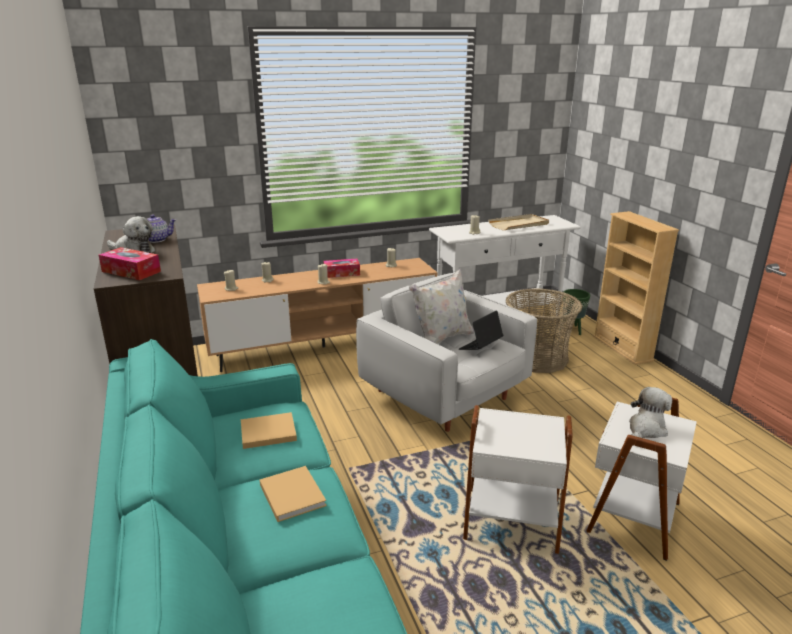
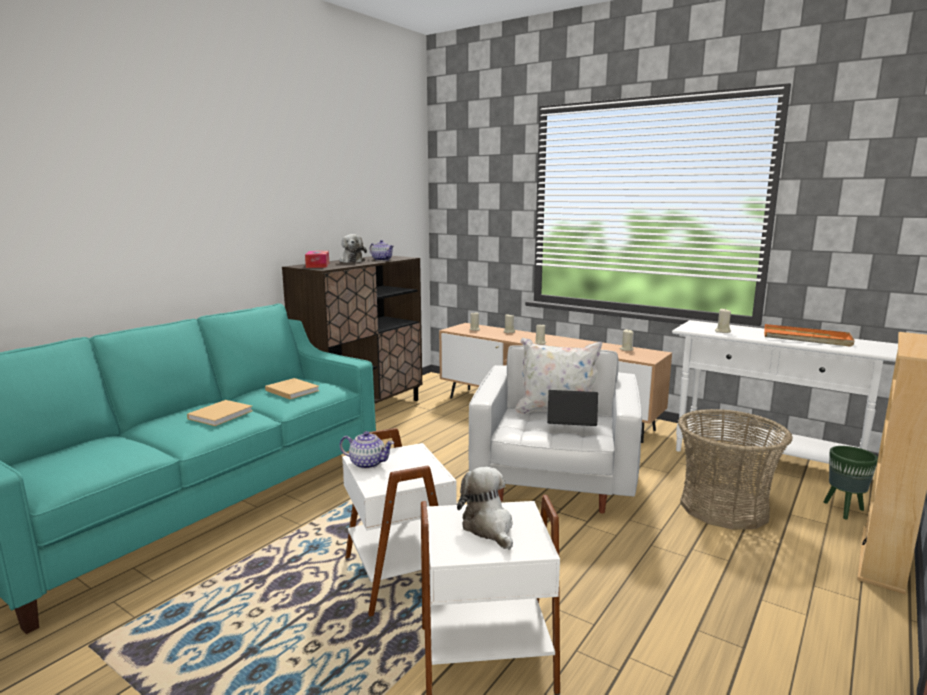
camera: 55 degrees right, 10 degrees down
tissue box [324,259,360,278] -> none
beige tray [488,214,549,230] -> orange tray [764,324,855,347]
plush toy [629,387,672,438] -> plush toy turned 120 degrees counterclockwise [457,467,513,550]
none -> teapot [340,431,394,469]

